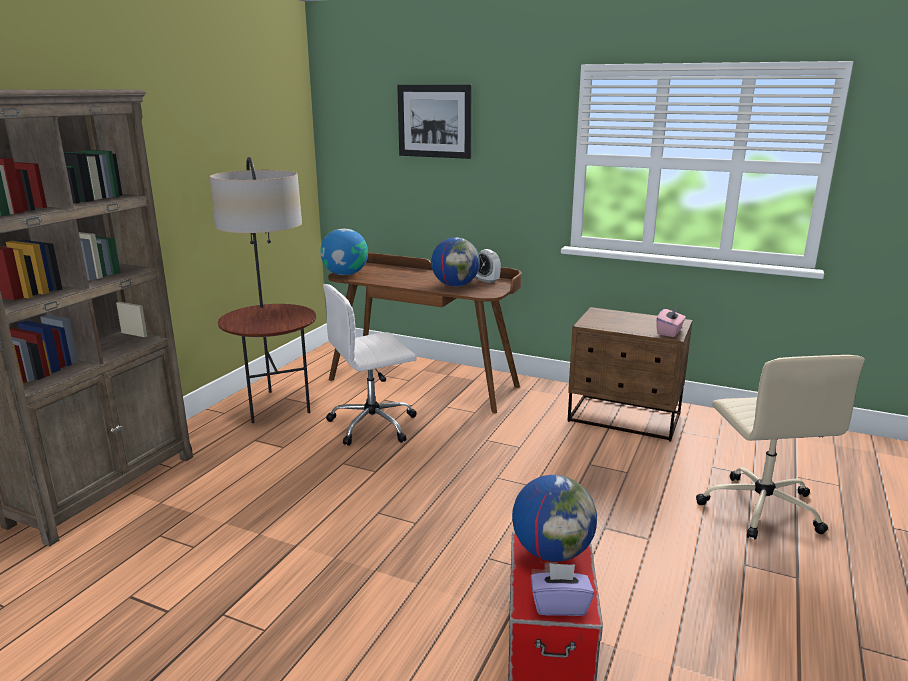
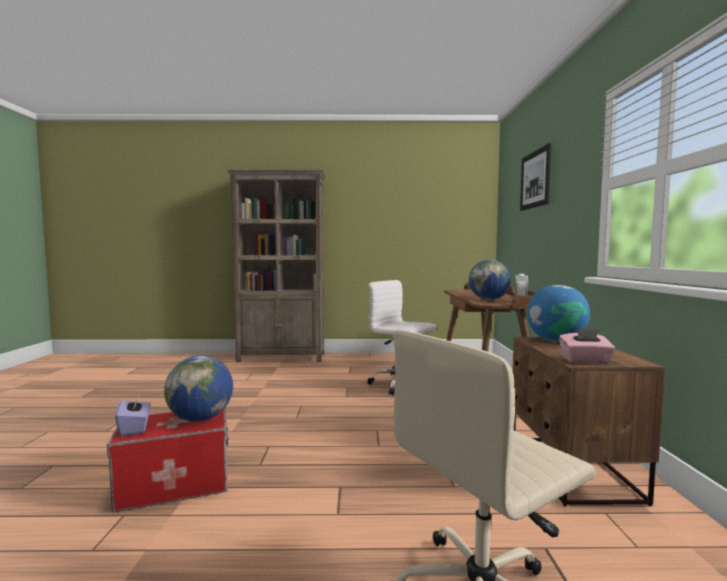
camera: 65 degrees right, 15 degrees down
floor lamp [210,157,316,423] -> none
globe [320,229,368,275] -> globe moved to [527,285,590,342]

